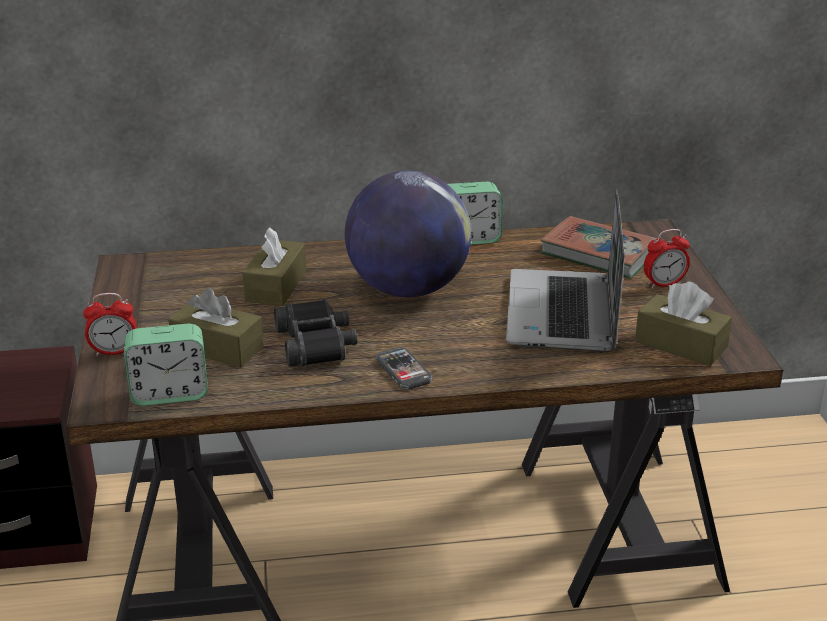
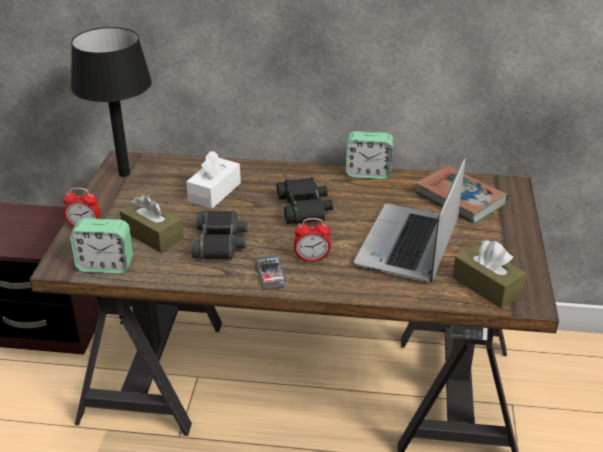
camera: 15 degrees right, 5 degrees up
brown tissue box [243,227,306,306] -> white tissue box [186,151,241,209]
globe [345,170,471,297] -> black binoculars [277,177,333,224]
alarm clock [644,229,690,289] -> alarm clock moved to [294,218,331,262]
none -> black table lamp [71,27,152,177]

